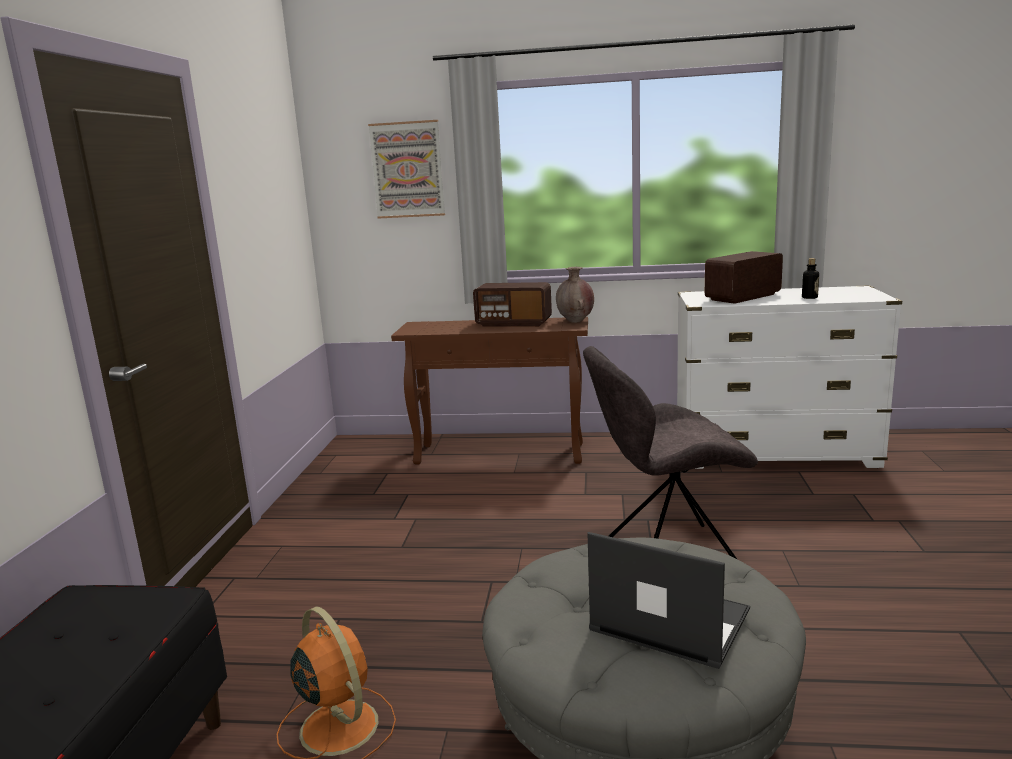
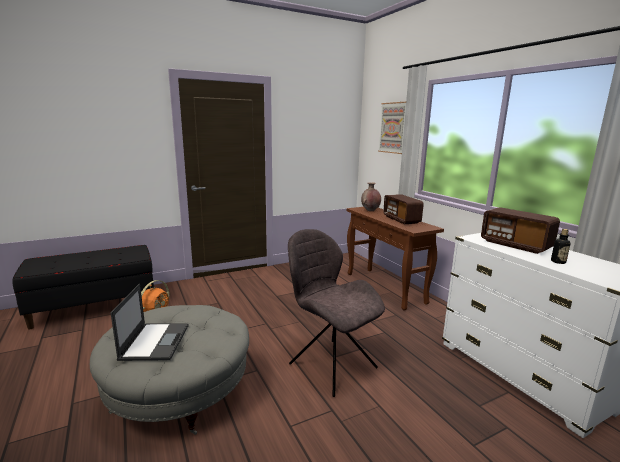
camera: 55 degrees right, 0 degrees up
brown vase [556,267,594,323] -> brown vase moved to [361,183,381,211]
radio [705,251,783,304] -> radio turned 150 degrees counterclockwise [481,207,560,254]

